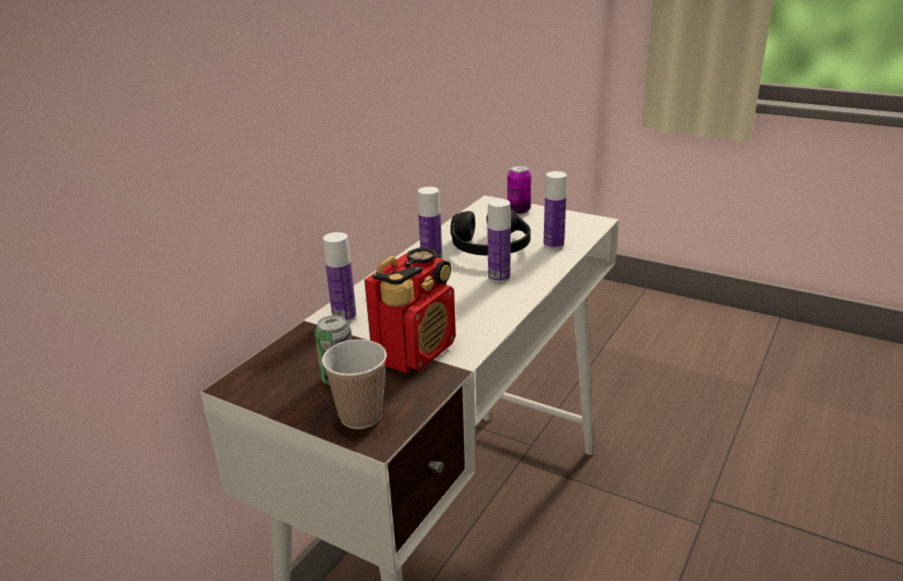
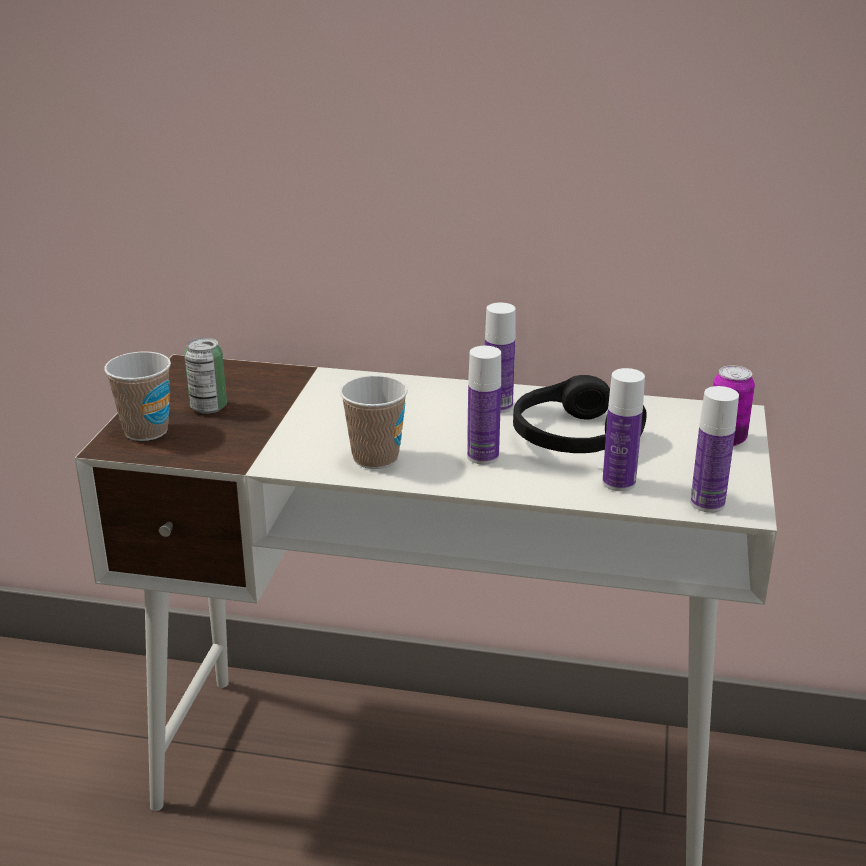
camera: 70 degrees right, 0 degrees up
bottle [323,232,356,322] -> bottle moved to [690,386,739,513]
radio [364,247,456,373] -> none
none -> cup [340,375,408,469]

